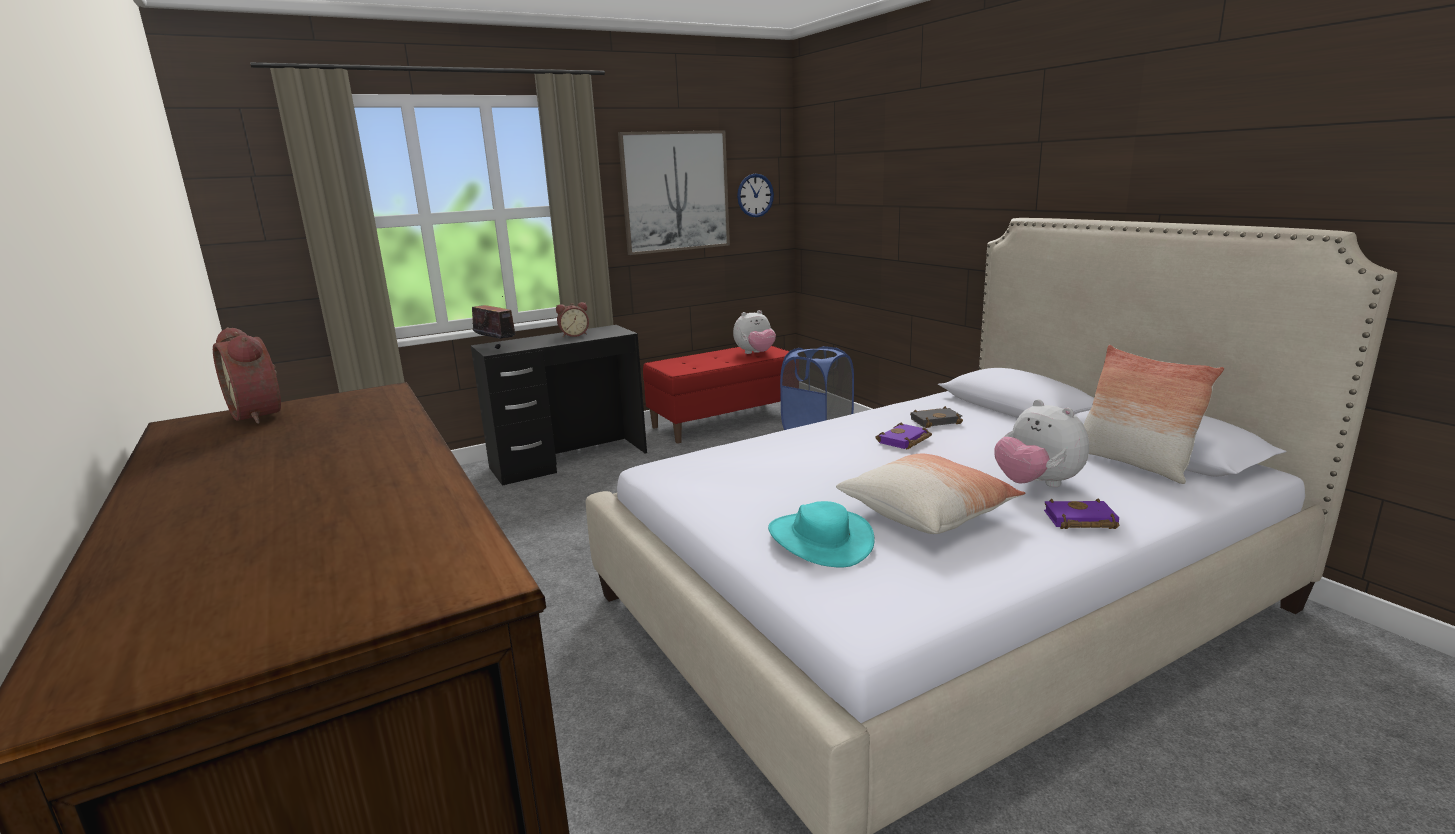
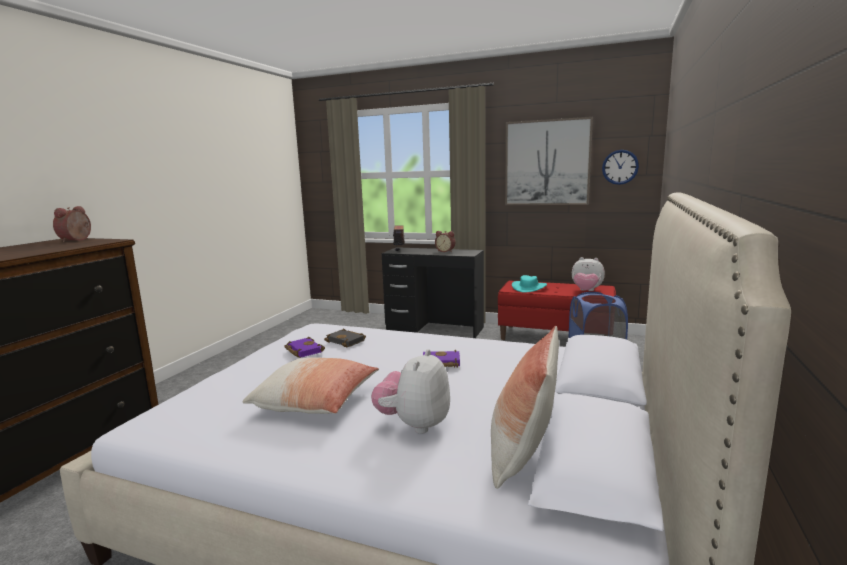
camera: 50 degrees right, 5 degrees down
turquoise hat [768,501,874,568] -> turquoise hat moved to [512,275,547,293]
black book [910,406,963,428] -> black book moved to [324,329,366,347]
purple book [1044,499,1119,529] -> purple book moved to [284,337,325,358]

